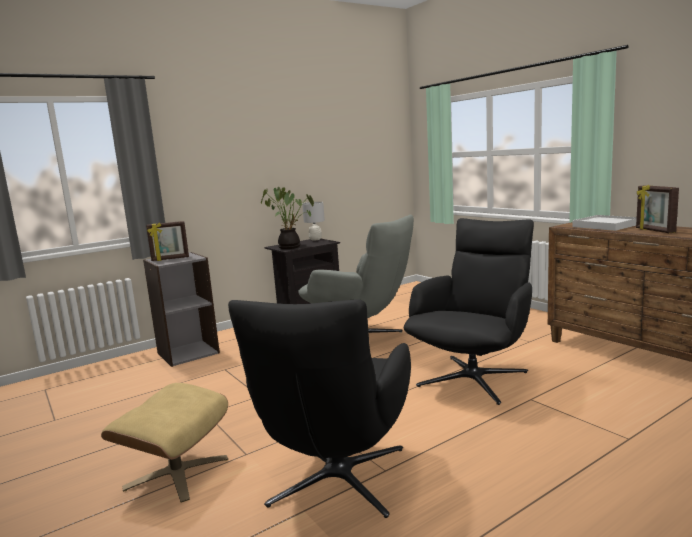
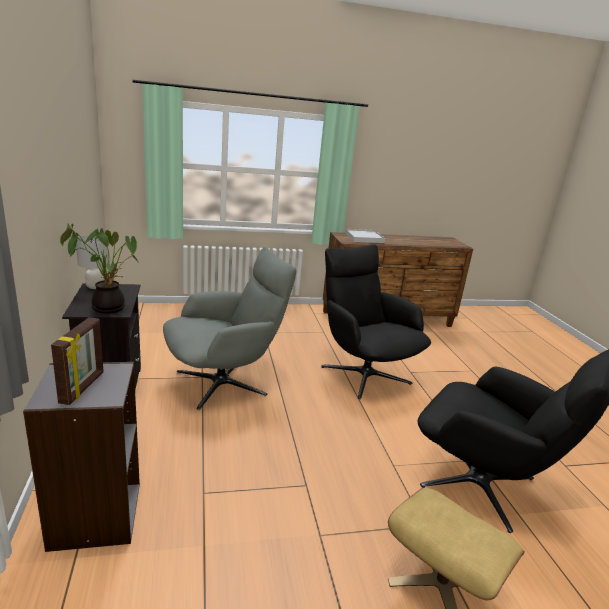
camera: 70 degrees left, 10 degrees up
picture frame [636,185,679,233] -> none

